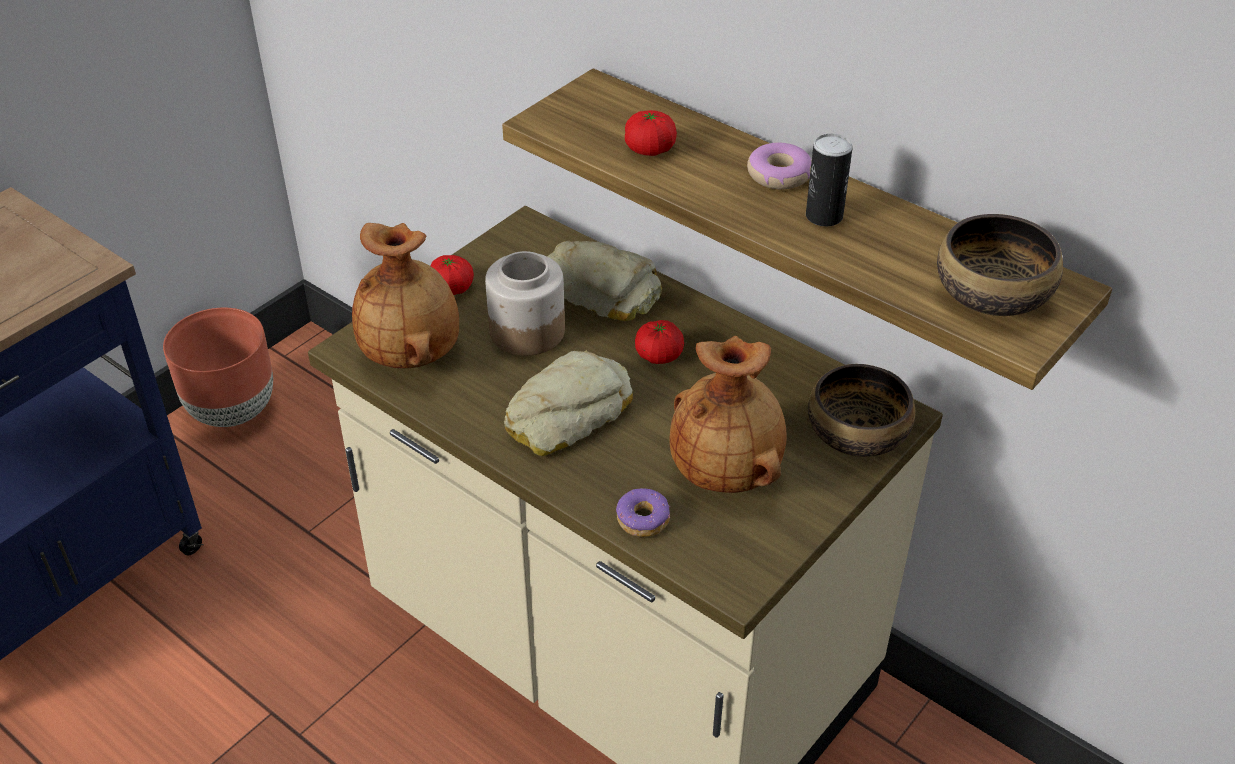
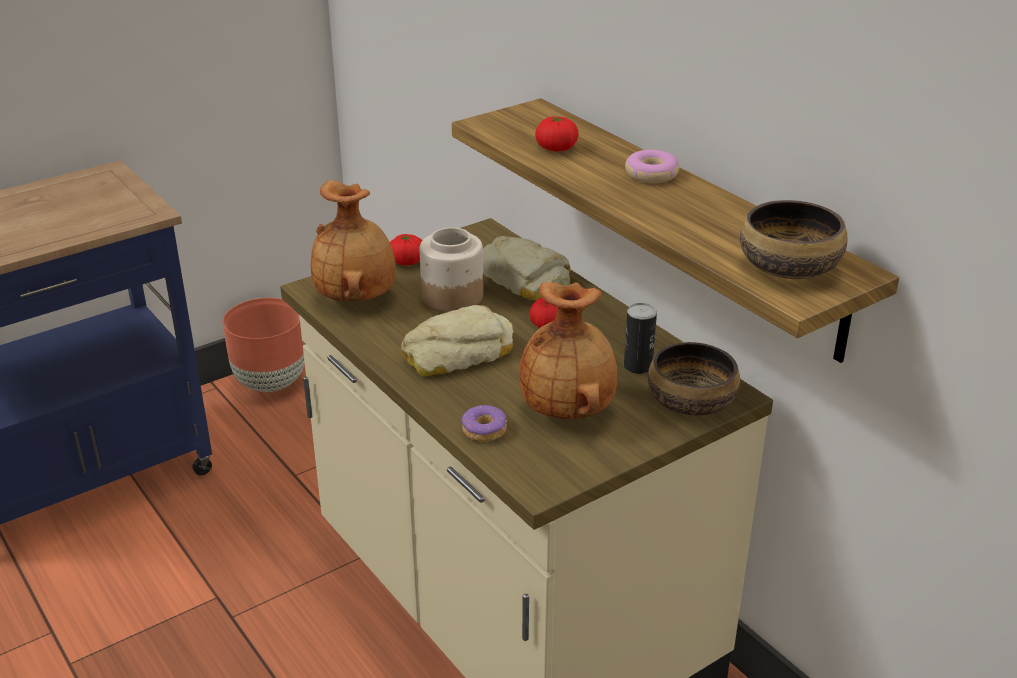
camera: 15 degrees right, 10 degrees down
can [806,134,853,226] -> can moved to [624,303,657,374]

